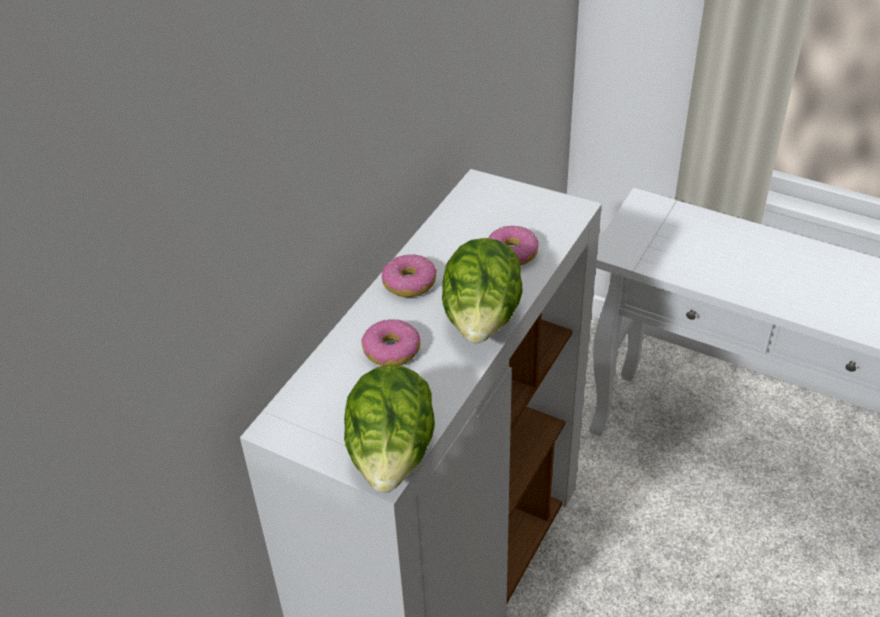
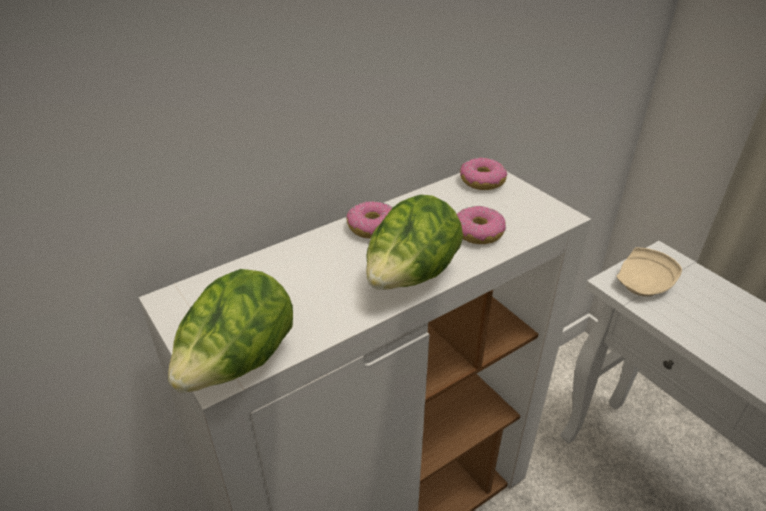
camera: 25 degrees right, 5 degrees down
donut [361,319,420,366] -> donut moved to [460,158,507,190]
none -> beige plate [617,247,682,297]

